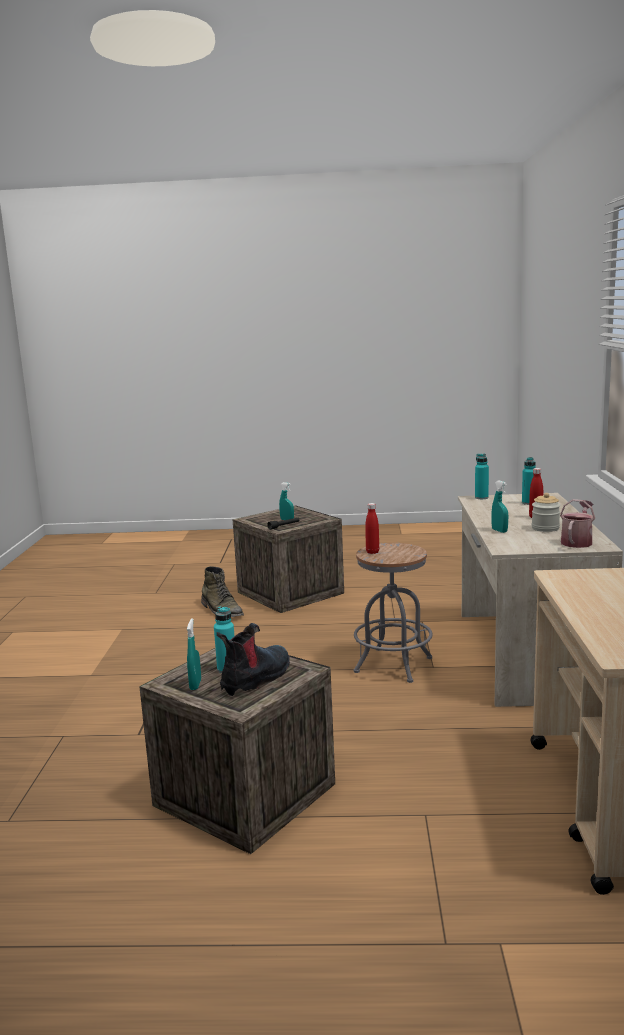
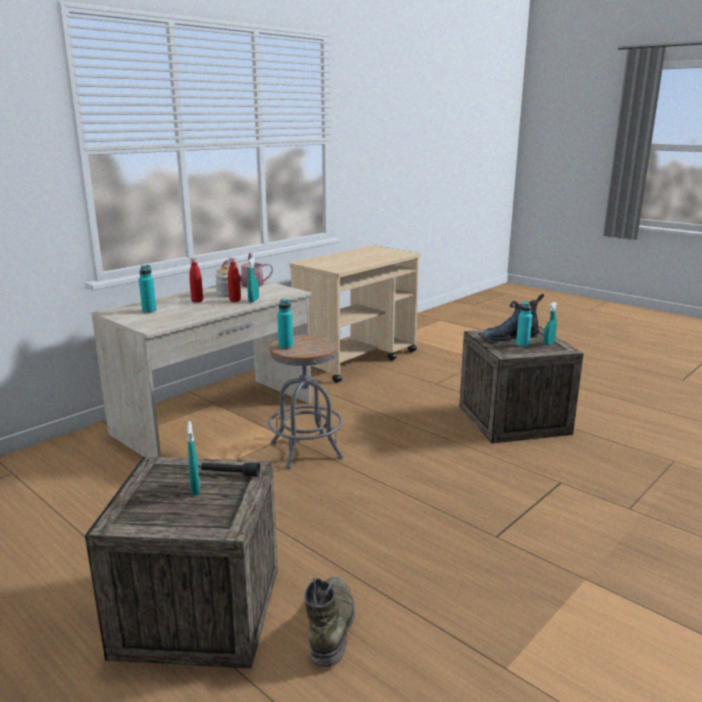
camera: 140 degrees left, 5 degrees up
red bottle [365,503,379,554] -> red bottle moved to [228,257,241,302]
turquoise bottle [475,454,489,499] -> turquoise bottle moved to [277,299,293,349]

